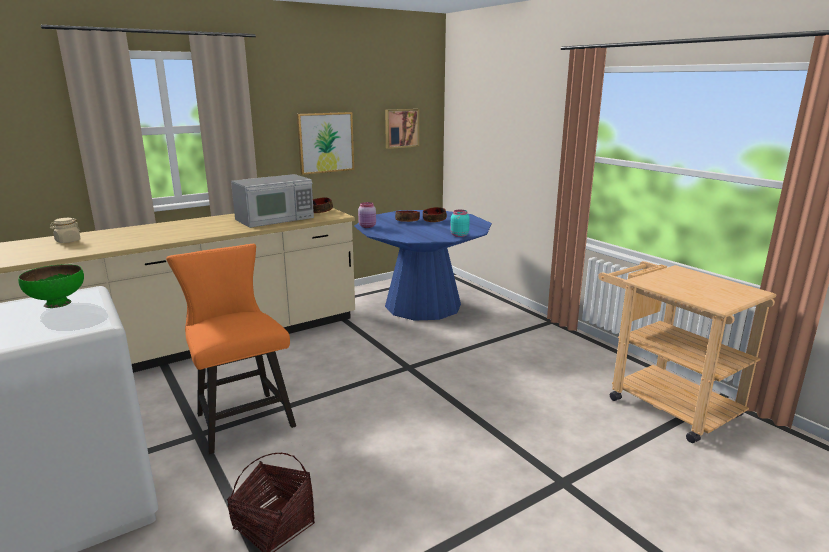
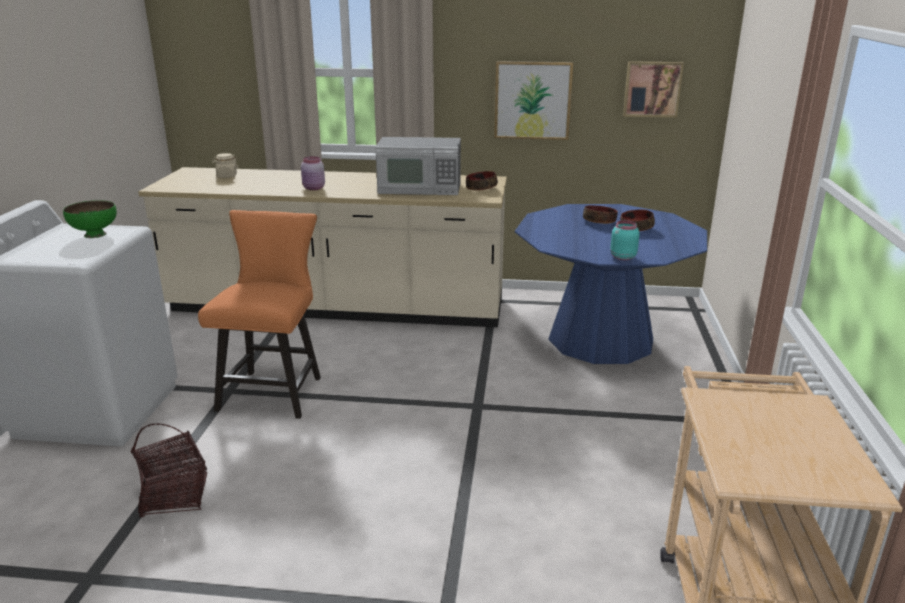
camera: 40 degrees right, 5 degrees up
pink jar [358,202,376,228] -> pink jar moved to [301,156,325,190]

